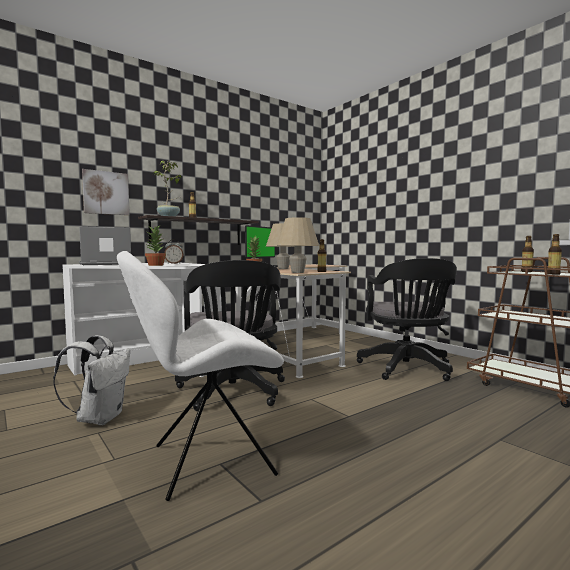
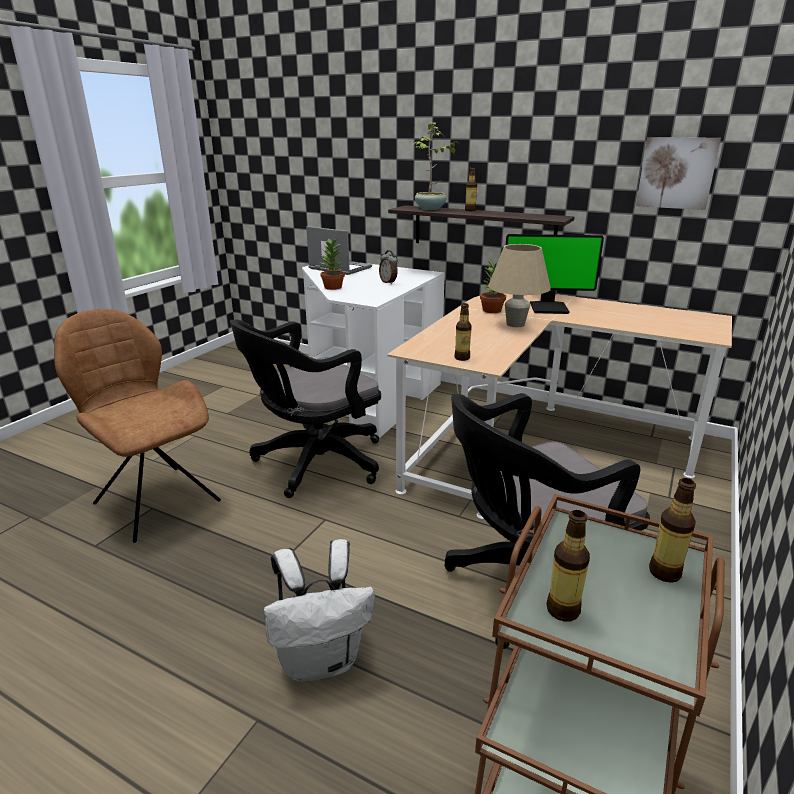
camera: 65 degrees right, 20 degrees up
white backpack [53,335,130,425] -> white backpack moved to [264,539,375,682]
picture [82,169,129,215] -> picture moved to [636,137,721,210]
white chair [117,251,284,501] -> brown chair [54,309,221,543]
beige table lamp [277,217,319,273] -> none

